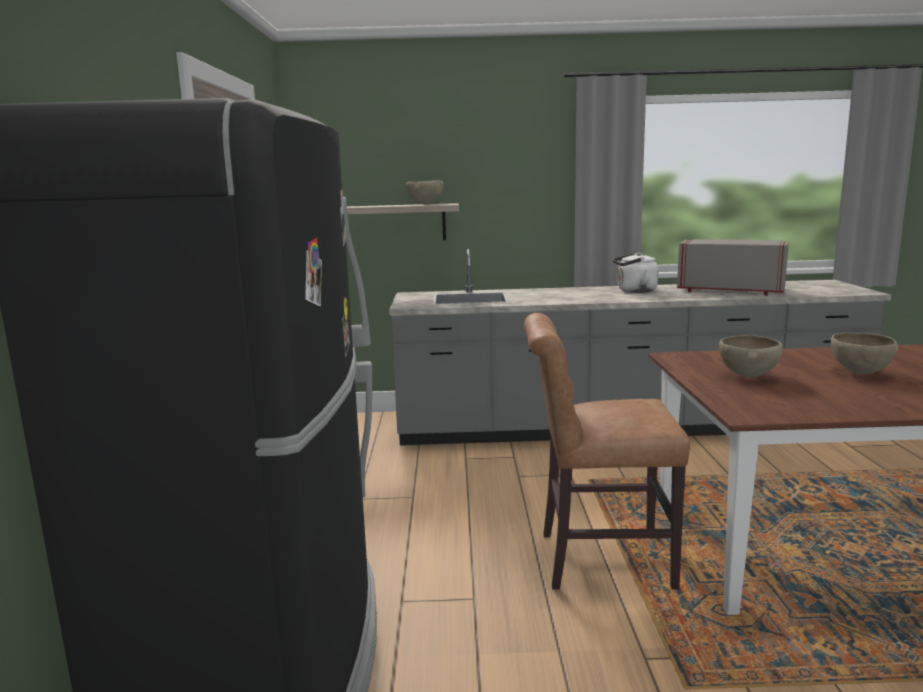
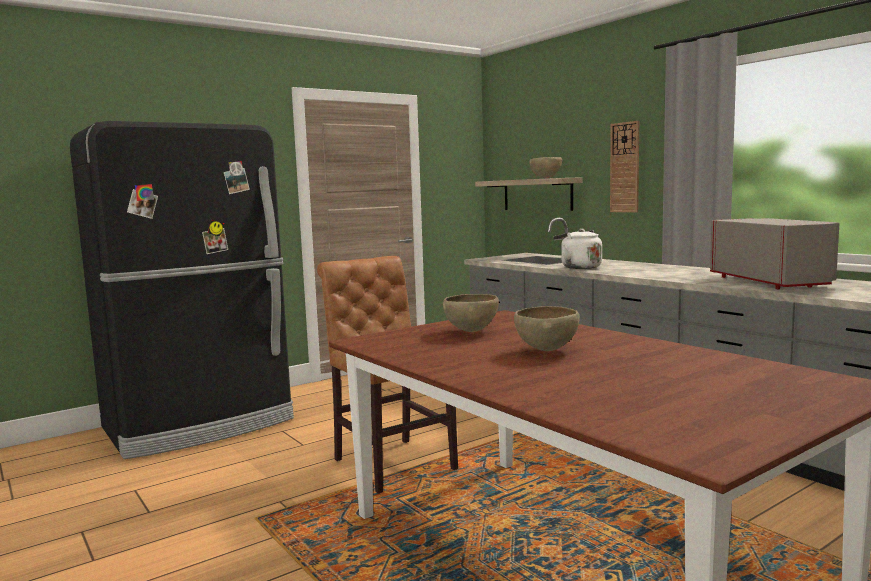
camera: 55 degrees right, 5 degrees down
white kettle [612,253,658,293] -> white kettle moved to [553,229,602,269]
none -> wall clock [610,121,639,212]

